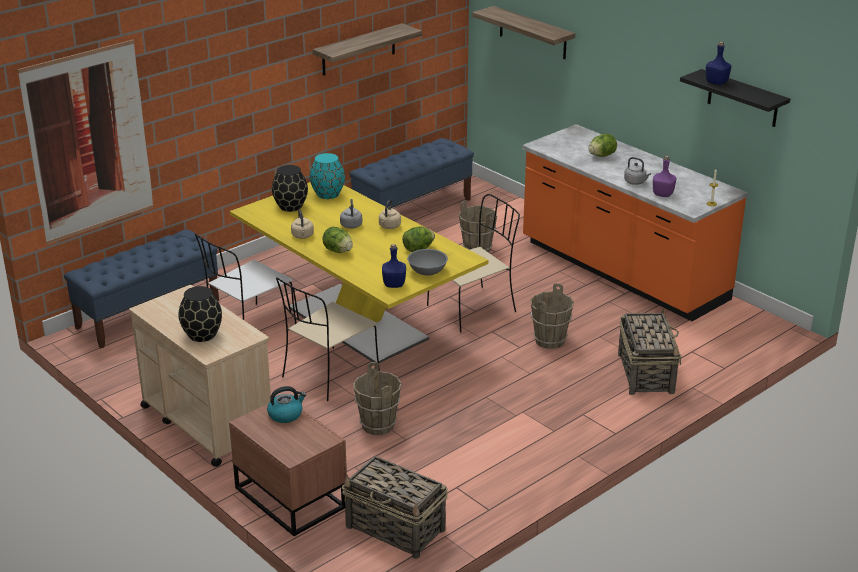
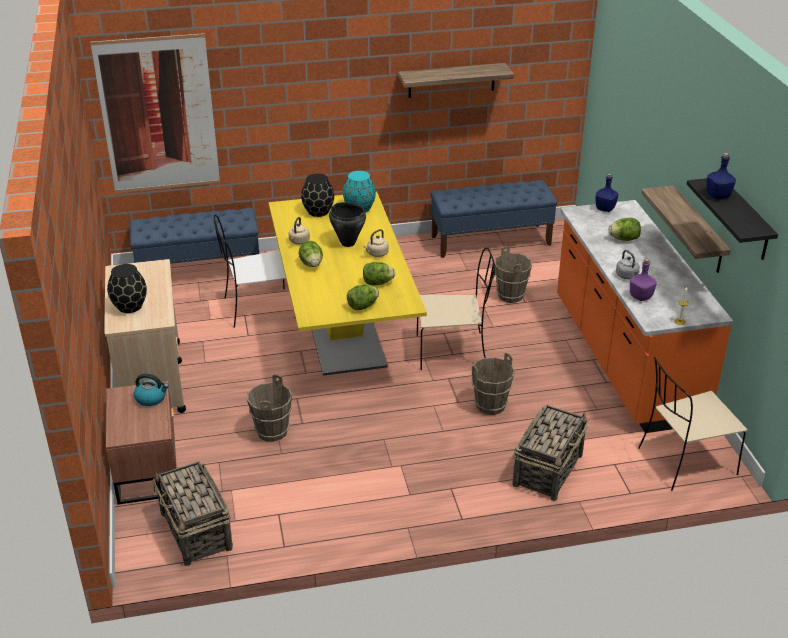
camera: 30 degrees right, 5 degrees up
beige chair [276,277,380,401] -> beige chair moved to [638,357,747,491]
grey kettle [340,199,362,229] -> black cooking pot [329,202,366,247]
blue bottle [382,244,406,288] -> blue bottle moved to [596,174,618,212]
grey bowl [407,249,448,276] -> lettuce [347,284,379,310]
shelf [472,6,575,59] -> shelf moved to [641,185,731,273]

